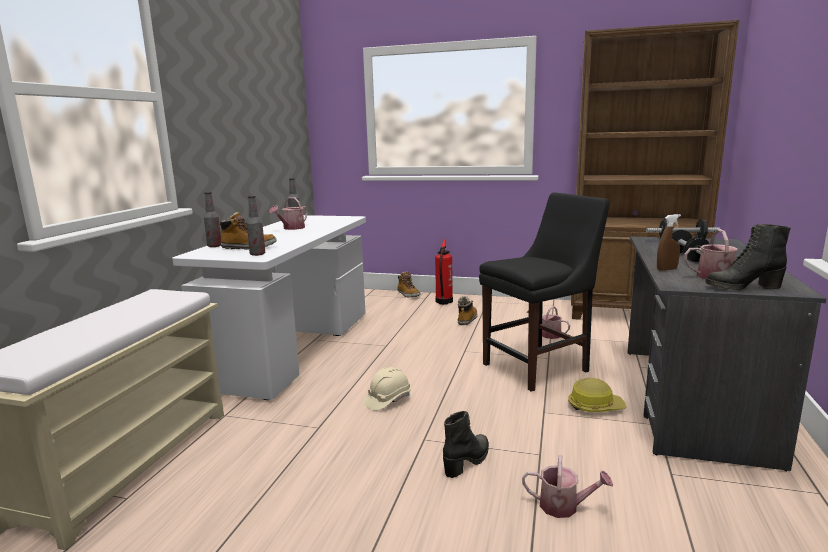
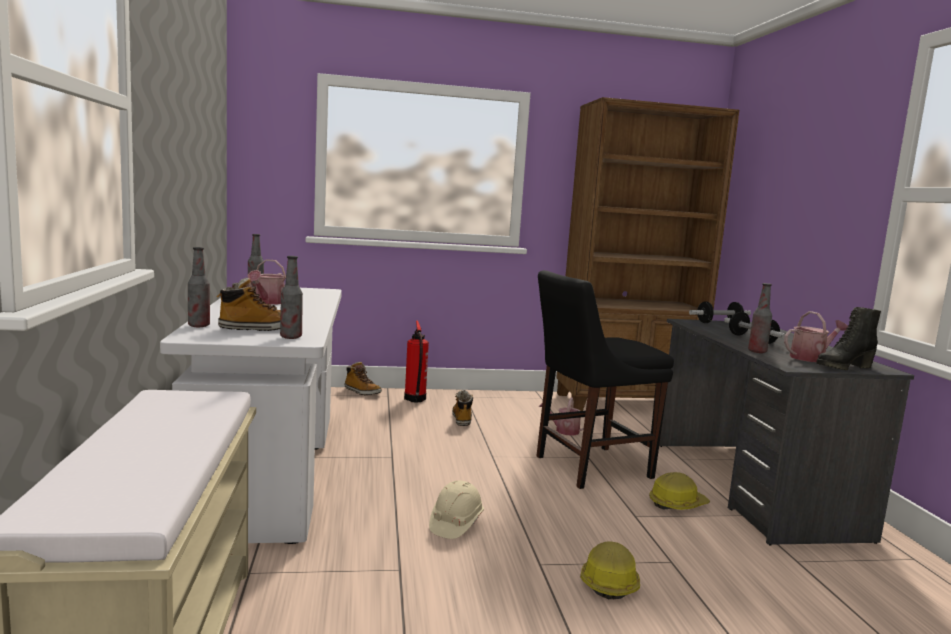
camera: 25 degrees left, 5 degrees down
black boot [443,411,489,478] -> hard hat [580,541,640,599]
black chair [479,192,610,392] -> black chair turned 150 degrees counterclockwise [536,270,674,489]
watering can [522,455,613,518] -> none
brown spray bottle [657,214,681,271] -> bottle [748,283,772,353]

